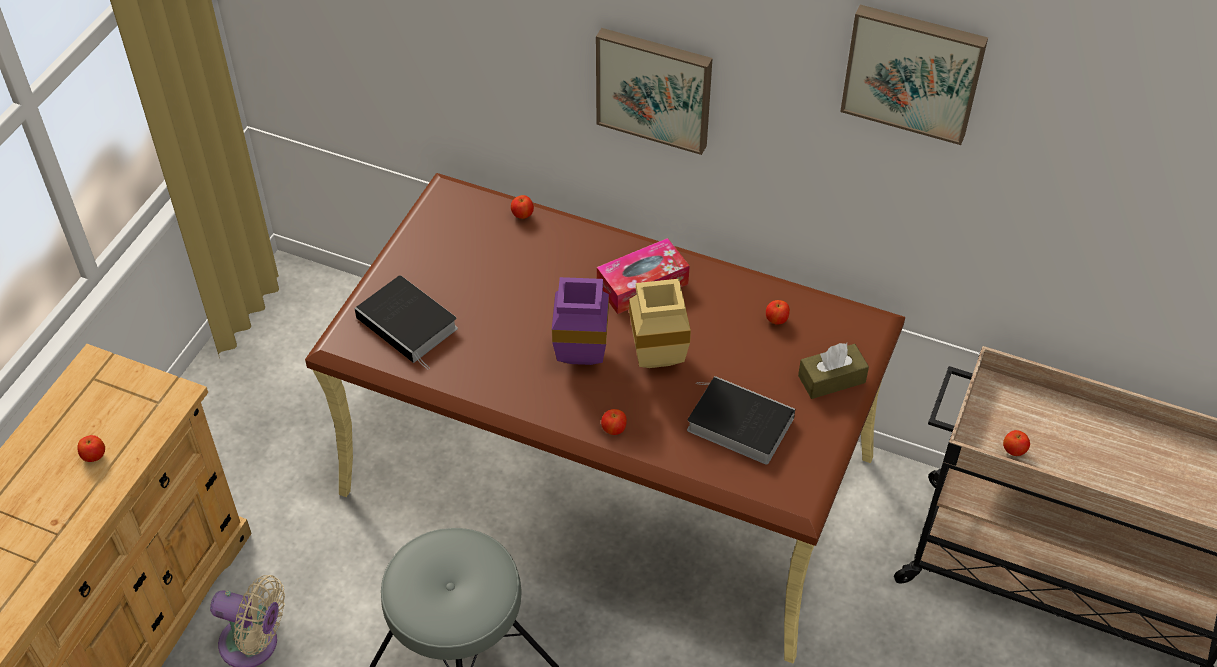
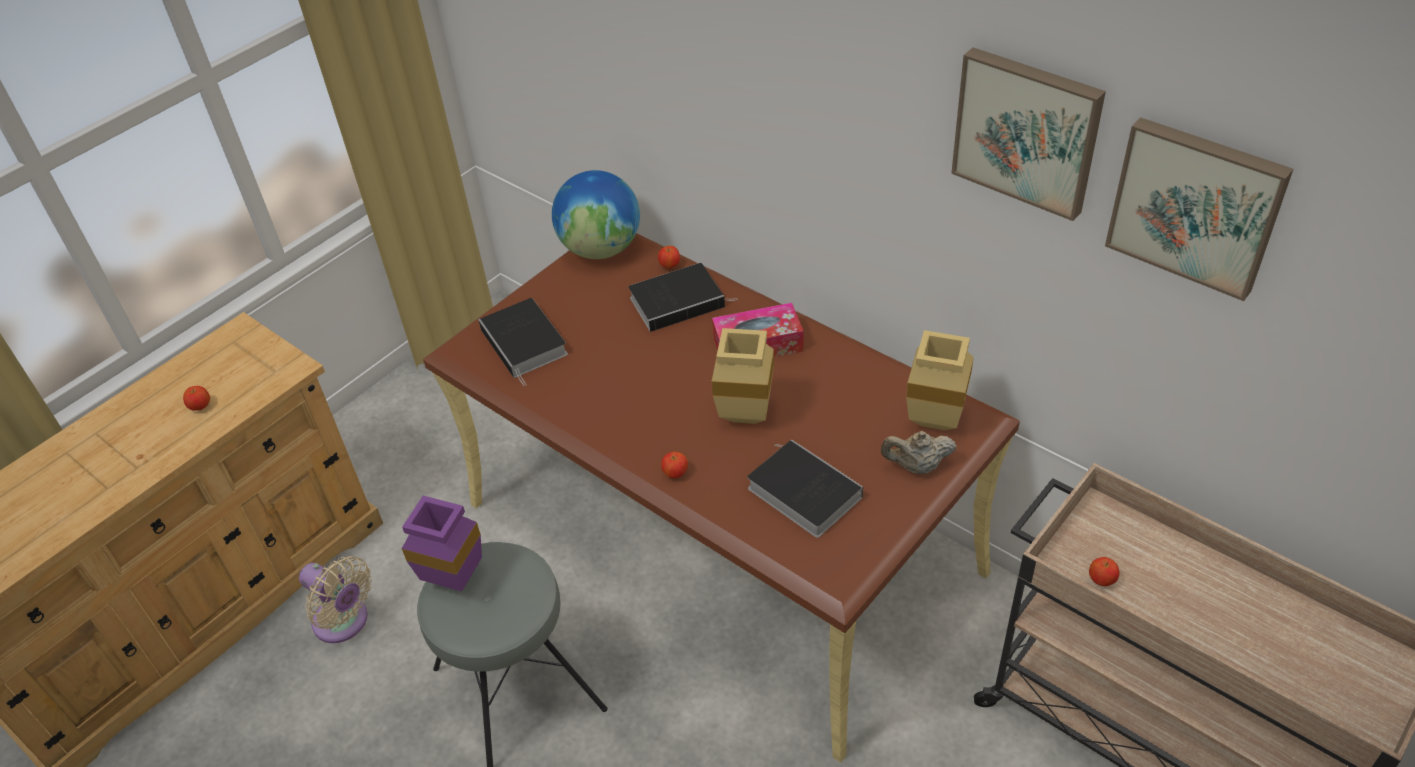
camera: 20 degrees right, 5 degrees down
purple vase [552,277,609,365] -> purple vase moved to [402,496,482,592]
picture [596,28,713,155] -> picture moved to [1105,117,1293,301]
apple [766,300,790,325] -> none
brown tissue box [798,343,869,399] -> beige teapot [881,431,956,474]
none -> globe [552,170,640,259]
none -> book [628,263,737,332]
none -> beige vase [906,330,974,430]

